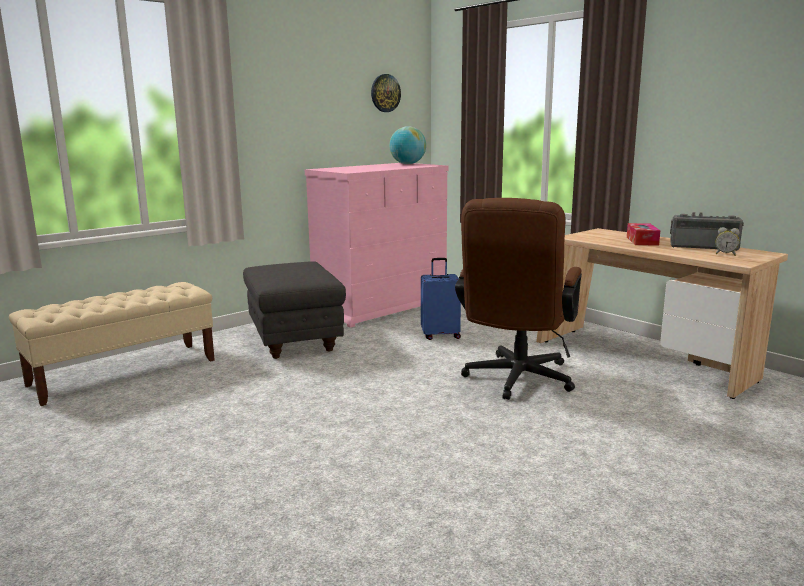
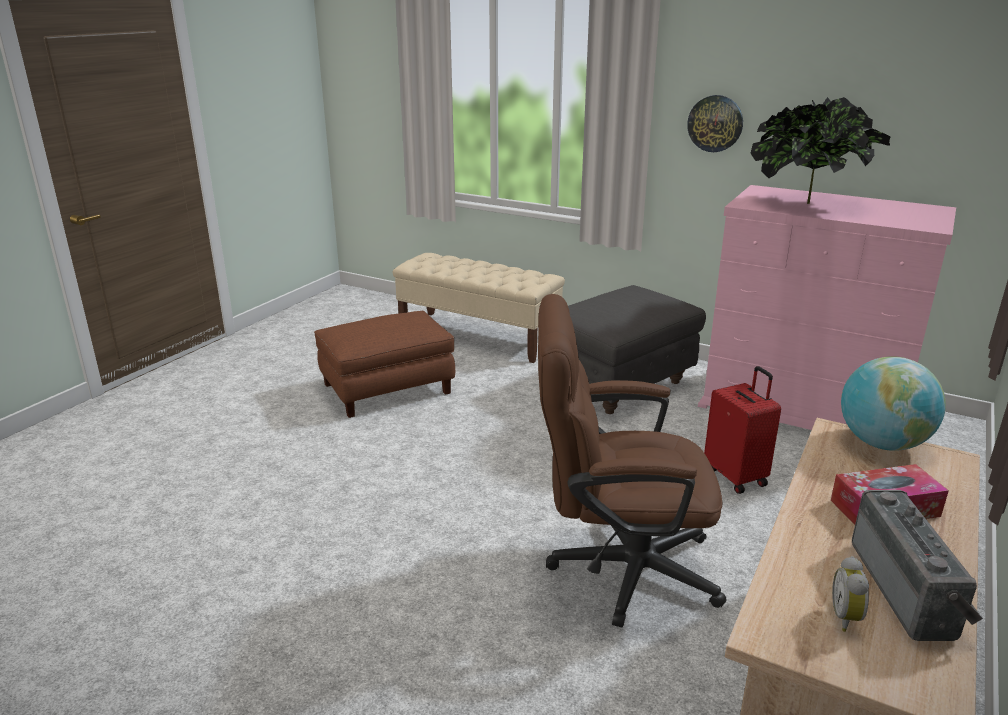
camera: 70 degrees right, 10 degrees up
wall clock [371,74,401,112] -> wall clock moved to [687,95,743,152]
globe [389,126,426,164] -> globe moved to [841,357,946,451]
blue suitcase [421,258,461,340] -> red suitcase [704,366,781,494]
none -> brown ottoman [314,311,455,418]
none -> potted plant [750,97,891,204]

